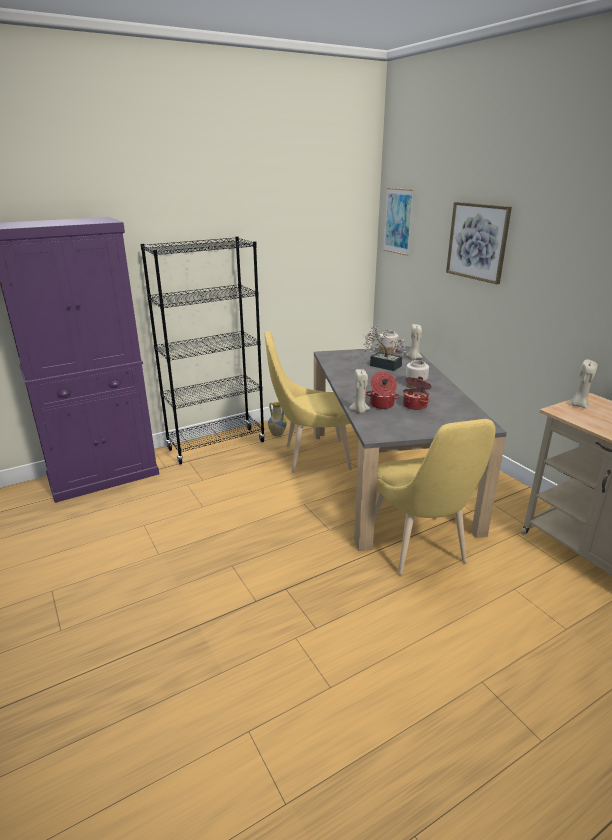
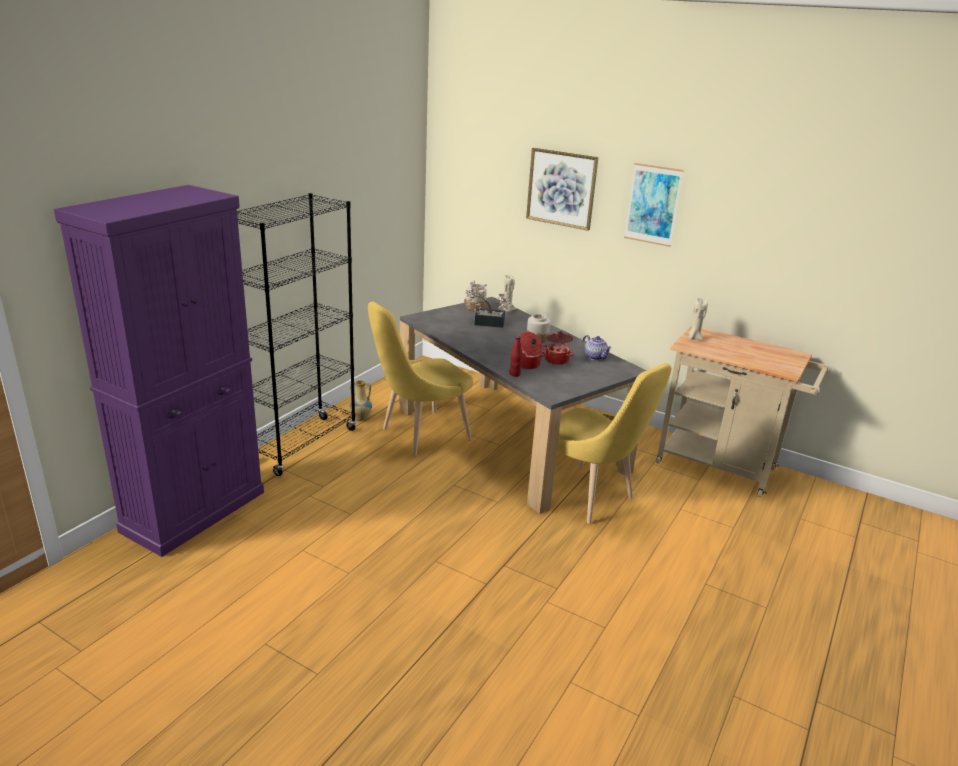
camera: 30 degrees left, 0 degrees up
beige candle [349,369,370,413] -> red bottle [510,336,523,377]
picture [383,188,414,256] -> picture moved to [624,163,684,247]
none -> teapot [583,335,612,360]

